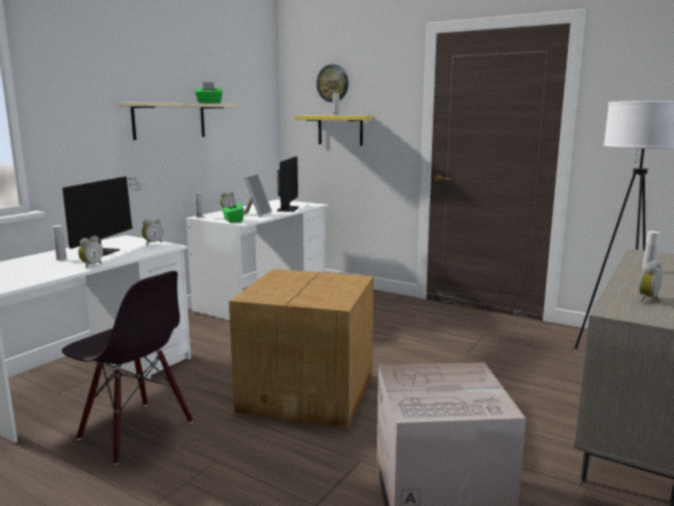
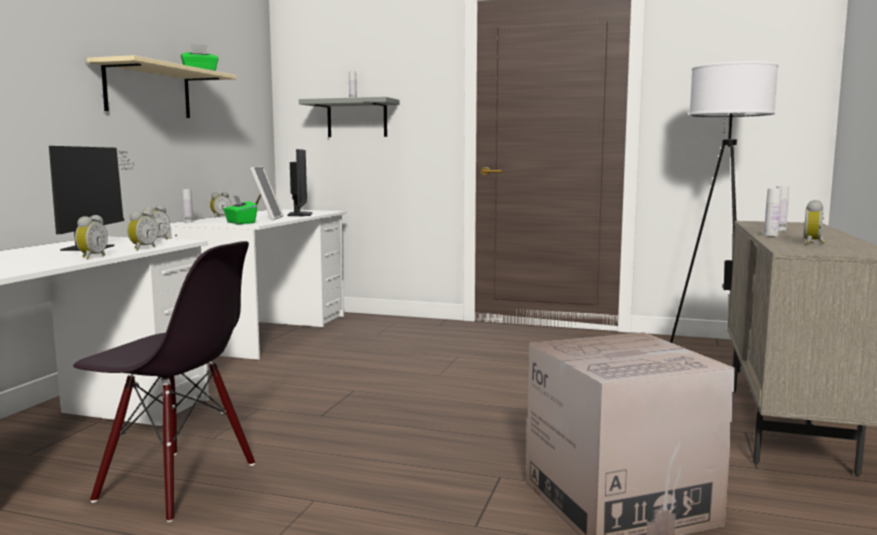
camera: 15 degrees left, 5 degrees down
white bottle [53,225,67,261] -> white bottle moved to [764,188,781,236]
cardboard box [229,269,374,428] -> none
yellow shelf [294,116,372,146] -> grey shelf [299,97,399,137]
wall clock [316,64,349,102] -> none
none -> alarm clock [127,210,158,250]

